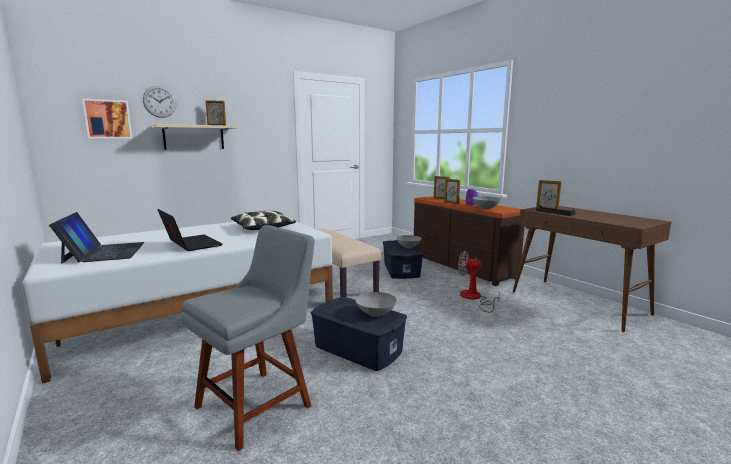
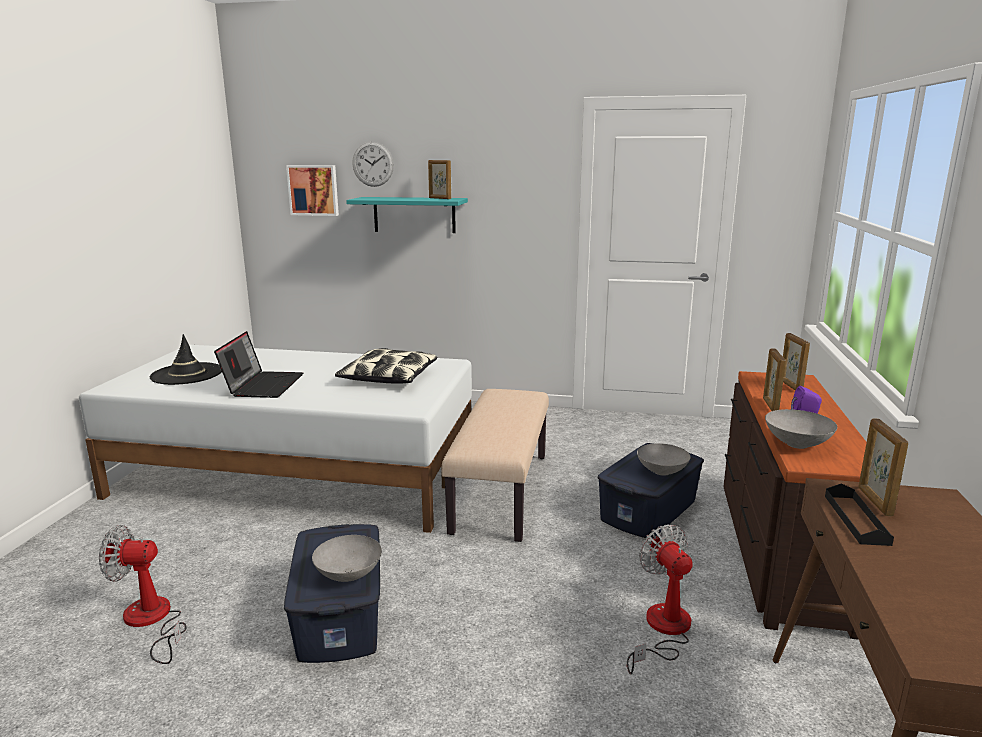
camera: 45 degrees right, 5 degrees up
laptop [49,212,145,264] -> black hat [150,334,222,385]
beige shelf [152,124,238,150] -> turquoise shelf [346,197,468,233]
grey chair [181,225,315,451] -> fan [99,525,187,664]

